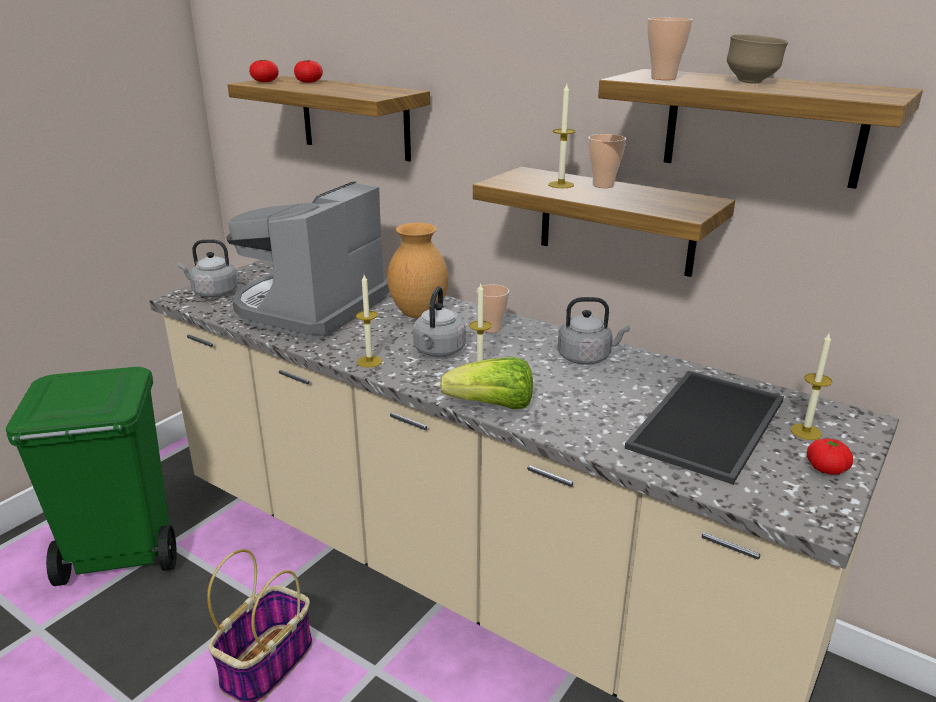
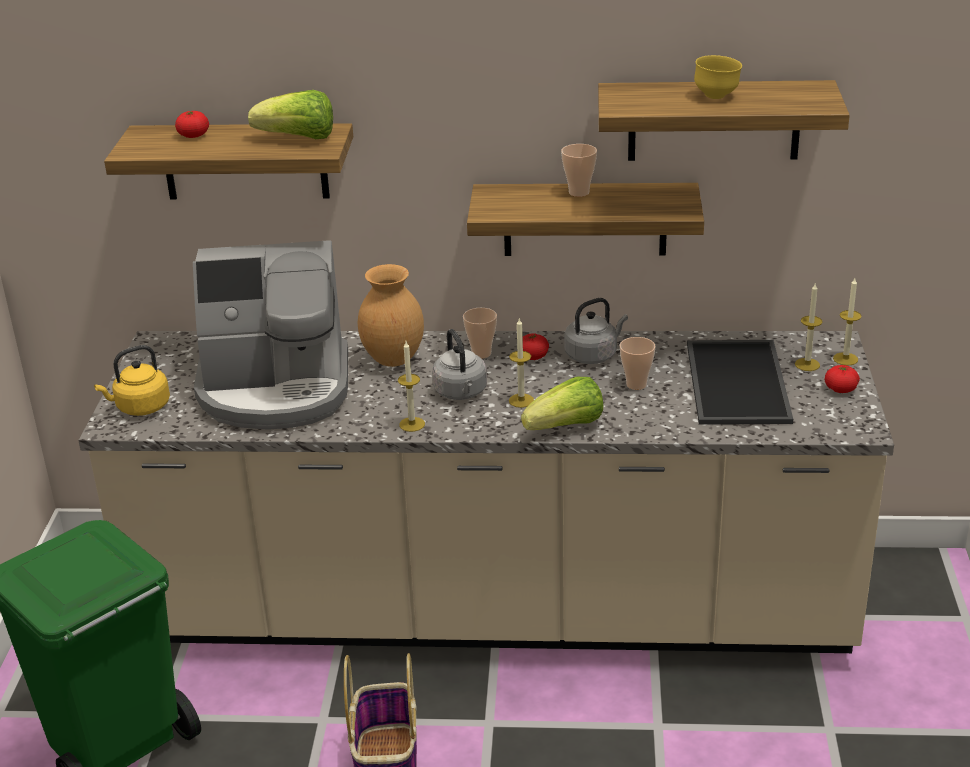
camera: 30 degrees left, 5 degrees up
grey kettle [177,239,238,298] -> yellow kettle [94,345,170,416]
coffee machine [226,181,389,340] -> coffee machine turned 90 degrees counterclockwise [193,240,348,430]
tomato [249,60,279,82] -> tomato moved to [523,333,549,360]
candle [548,84,575,188] -> candle moved to [833,278,861,366]
cup [647,18,693,80] -> cup moved to [620,337,655,390]
brown bowl [727,35,788,84] -> yellow bowl [694,55,742,99]
none -> lettuce [248,90,333,139]

